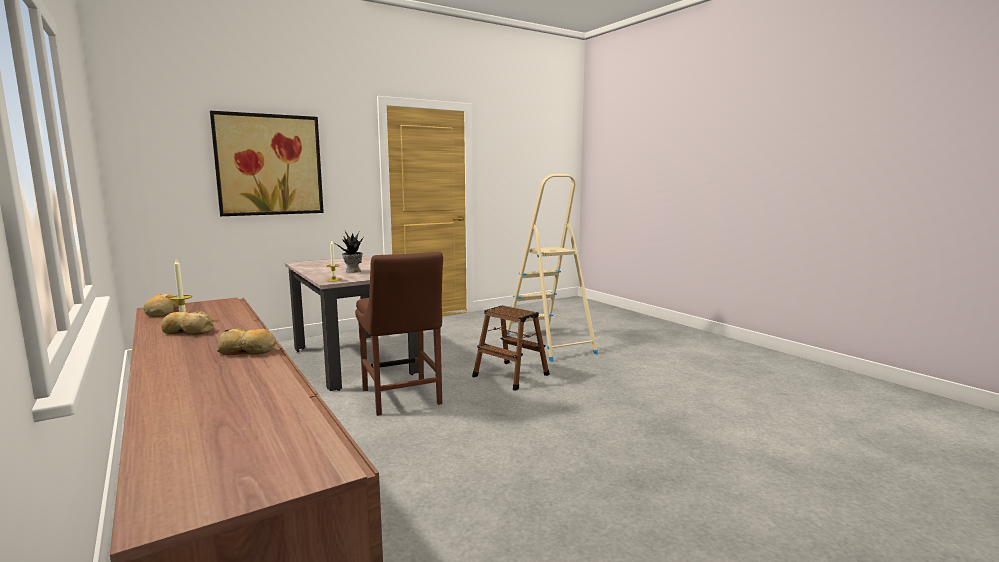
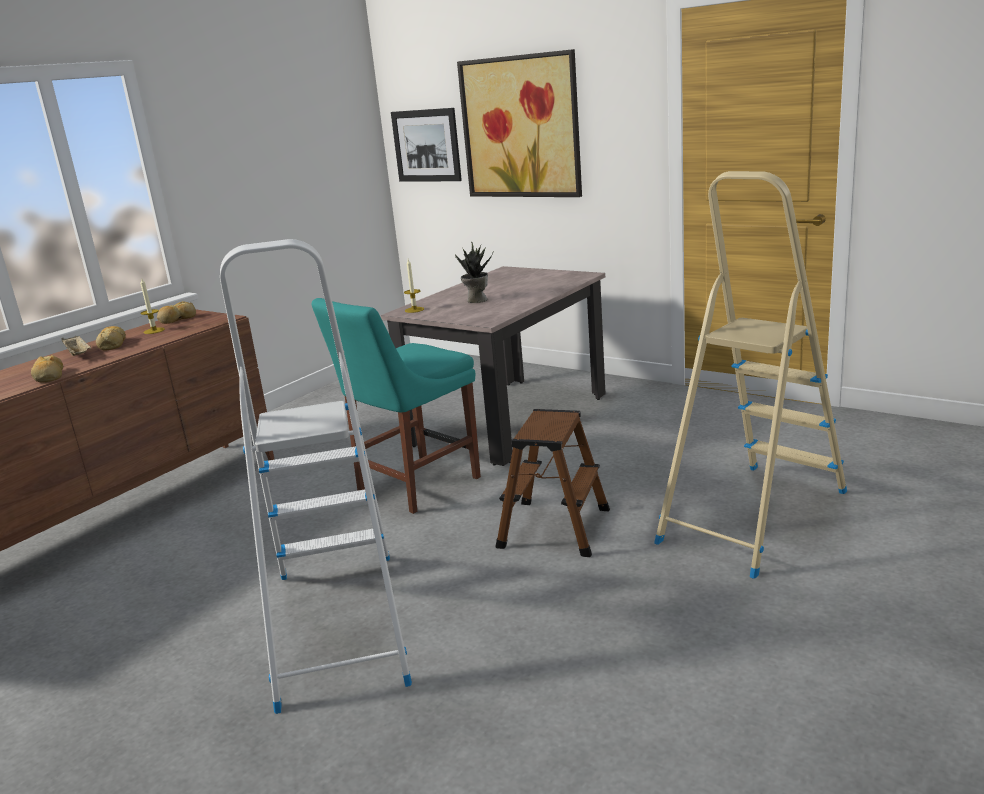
camera: 70 degrees right, 10 degrees up
brown chair [355,252,443,416] -> turquoise chair [312,298,481,514]
none -> beige tray [61,336,91,356]
none -> white step ladder [220,239,412,714]
none -> picture [391,108,462,182]

